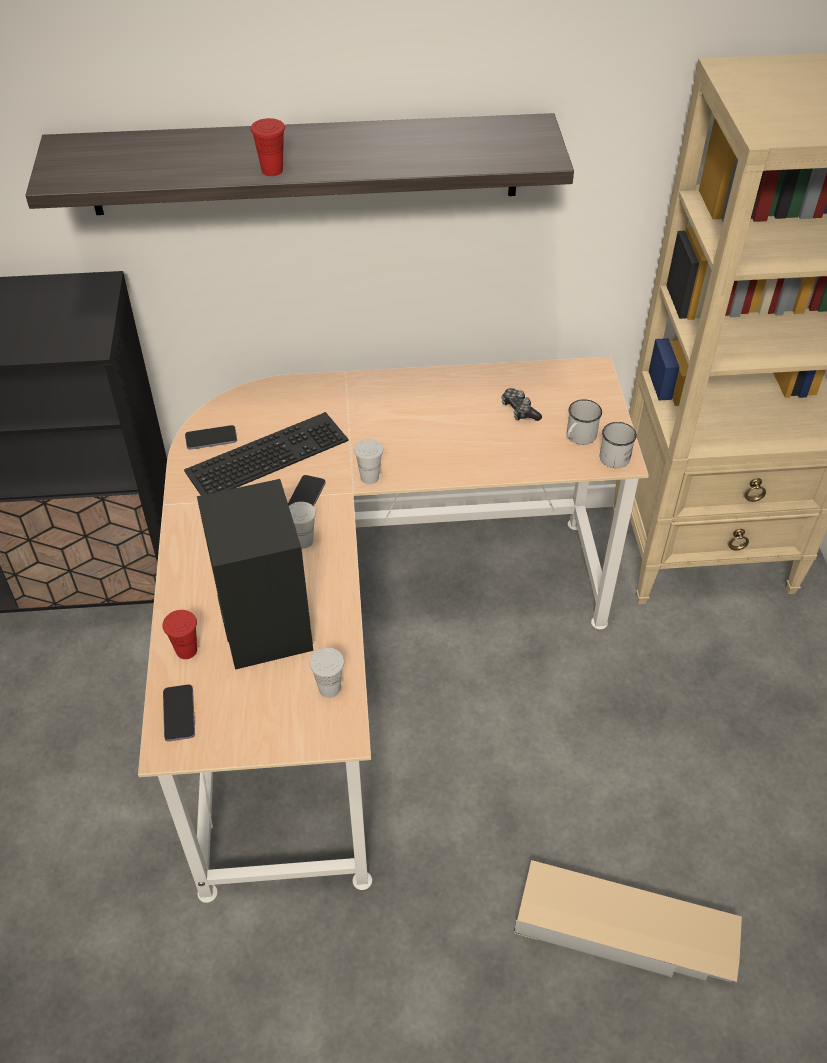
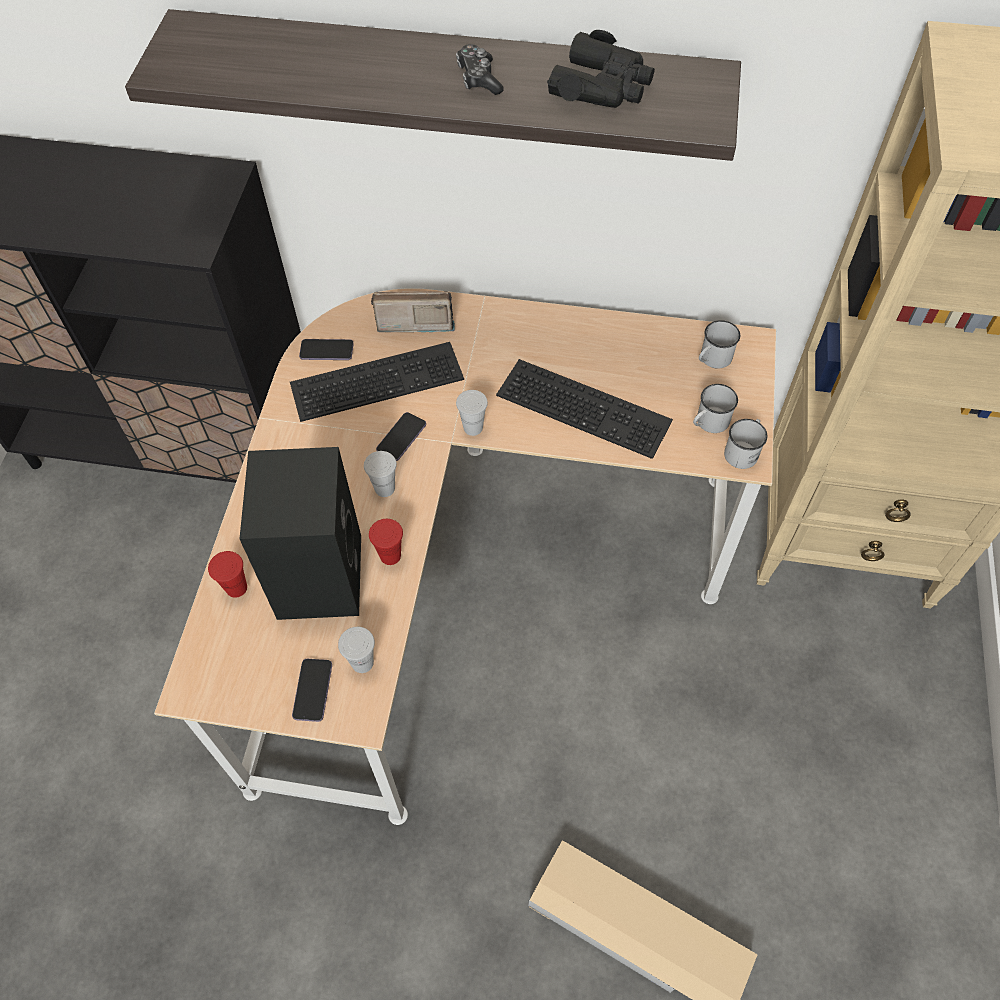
camera: 15 degrees right, 10 degrees up
phone [163,684,195,741] -> phone moved to [292,659,332,722]
red cup [251,118,285,176] -> red cup moved to [369,519,403,565]
game controller [501,388,542,421] -> game controller moved to [456,44,504,95]
none -> radio [371,291,455,332]
none -> keyboard [496,359,673,459]
none -> black binoculars [547,30,655,108]
none -> white mug [699,320,740,369]

